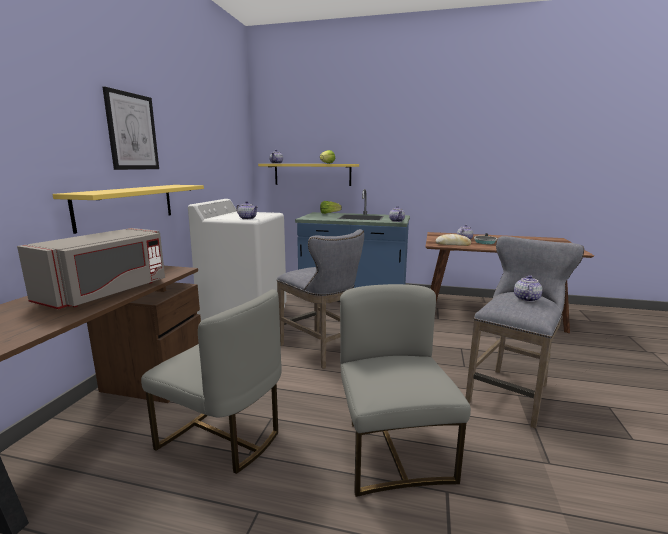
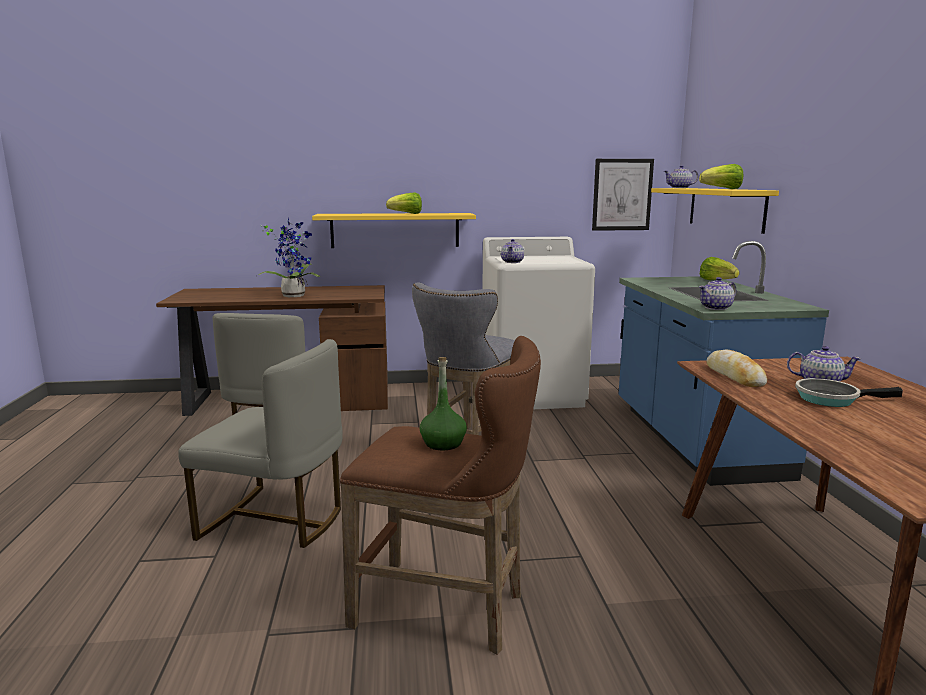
camera: 70 degrees right, 0 degrees up
grey microwave [17,228,165,309] -> potted plant [259,218,320,297]
picture [102,87,159,170] -> picture moved to [592,159,654,231]
grey chair [340,284,471,497] -> grey chair turned 45 degrees clockwise [178,339,343,548]
grey stool [466,236,584,429] -> brown stool [340,336,541,655]
teapot [514,275,543,302] -> green bottle [420,357,467,450]
none -> lettuce [386,192,422,214]

